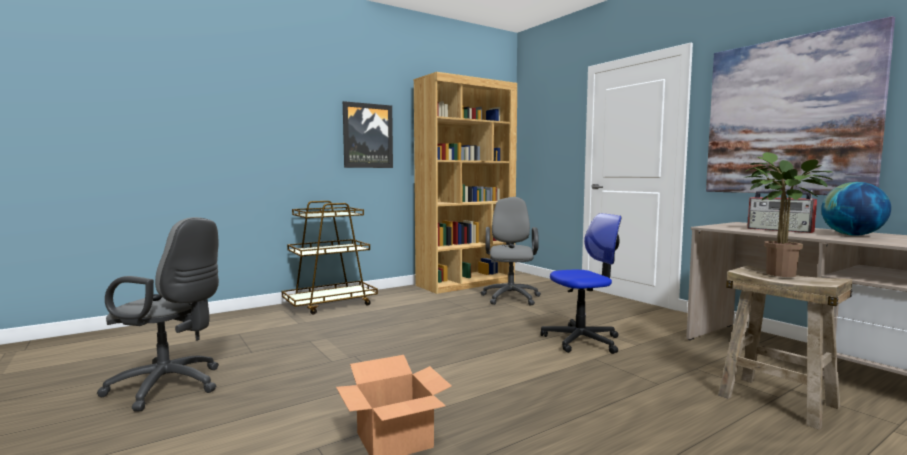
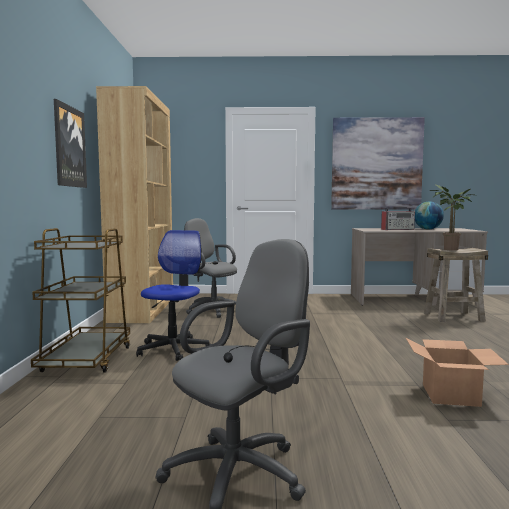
camera: 55 degrees left, 0 degrees up
office chair [540,213,622,354] -> office chair moved to [136,230,211,361]

